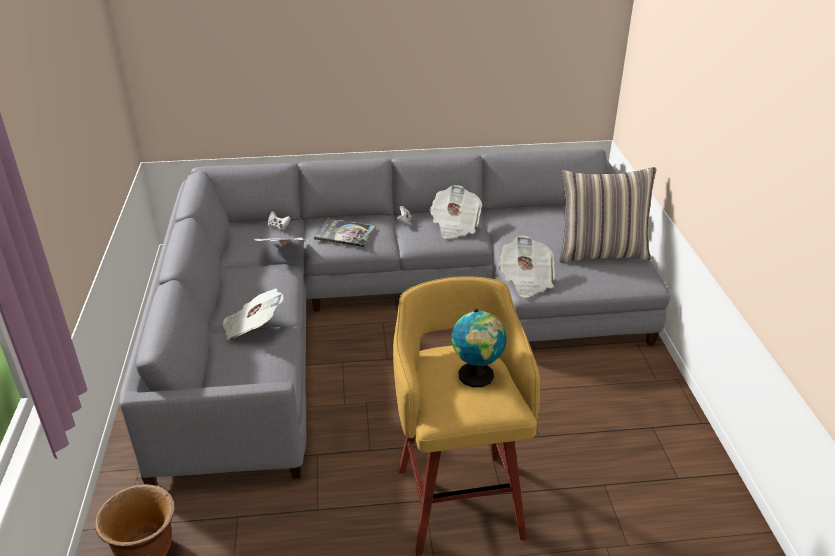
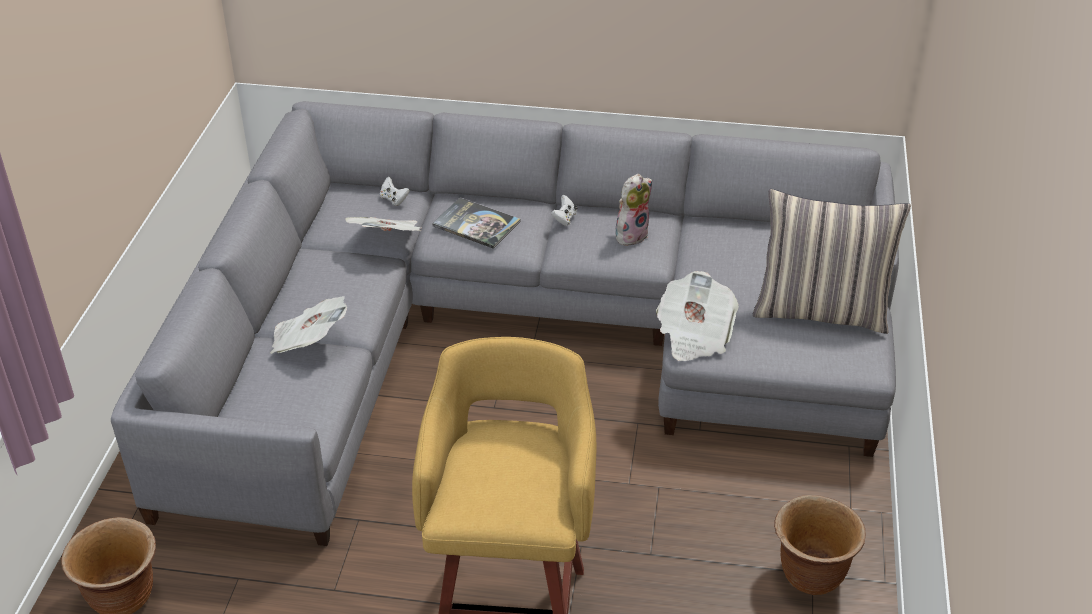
camera: 15 degrees right, 5 degrees up
newspaper [430,185,482,239] -> plush toy [616,174,652,245]
globe [452,309,507,387] -> none
none -> brown planter [774,495,866,595]

